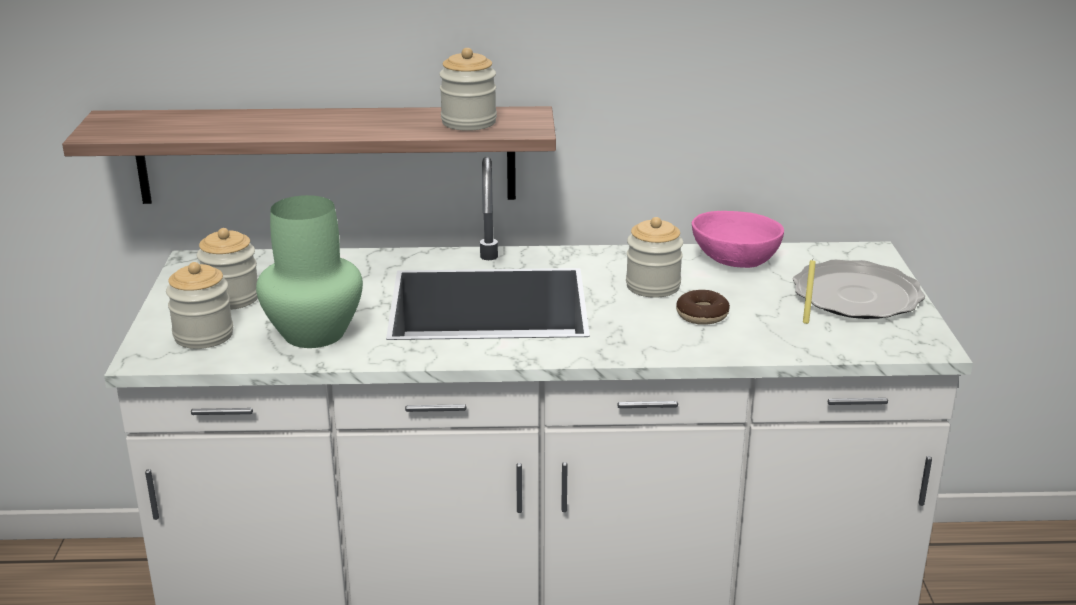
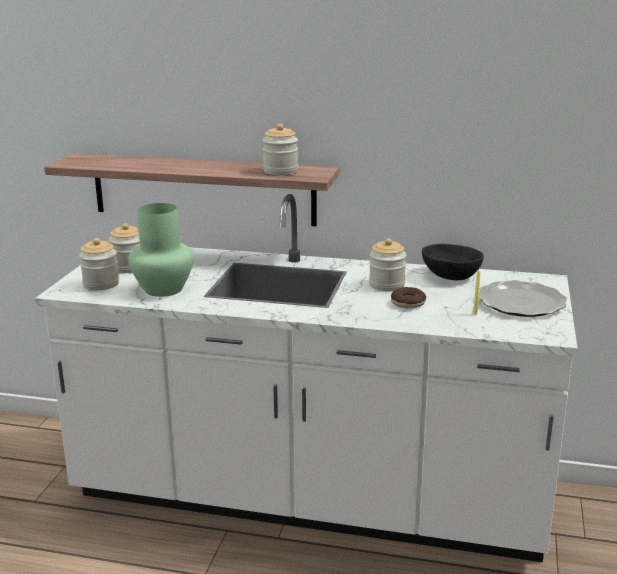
camera: 15 degrees right, 5 degrees down
pink bowl [692,211,784,268] -> black bowl [422,244,484,280]

